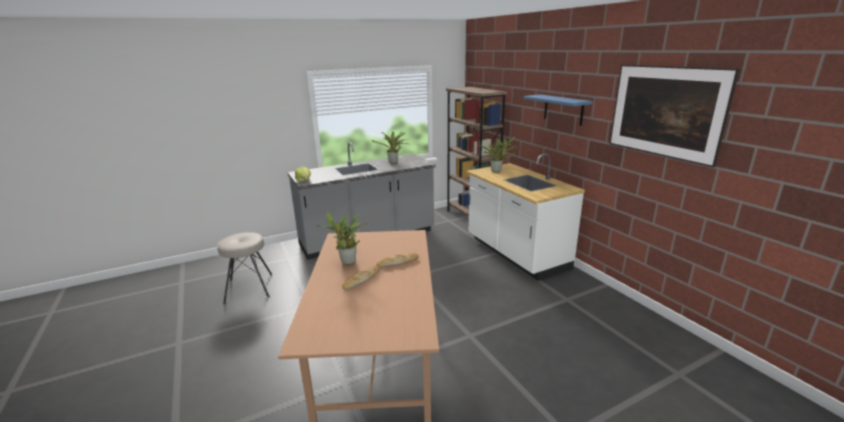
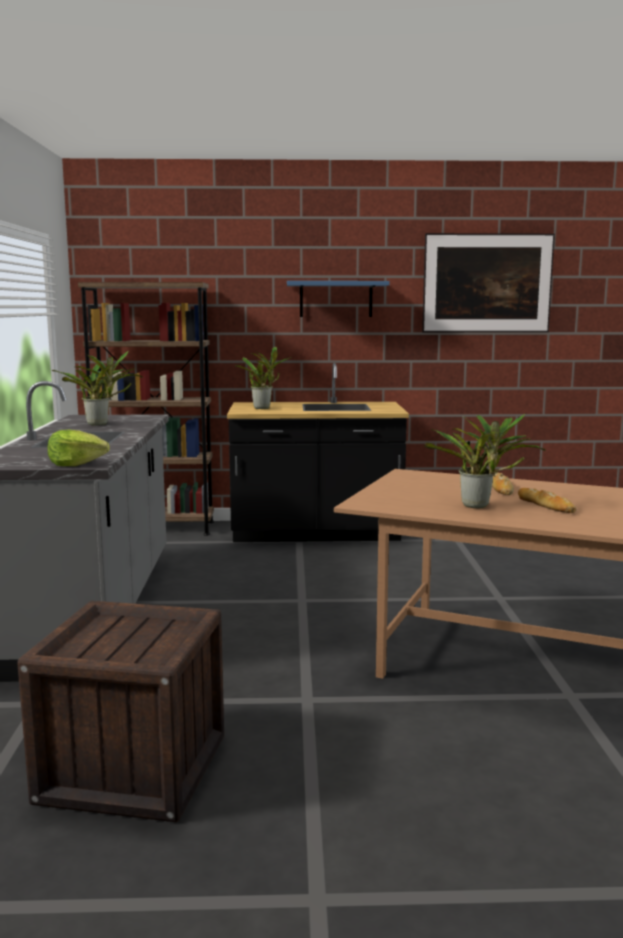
camera: 65 degrees left, 10 degrees down
beige stool [217,232,272,304] -> crate [17,601,224,822]
white counter [466,154,585,281] -> black counter [227,363,409,542]

